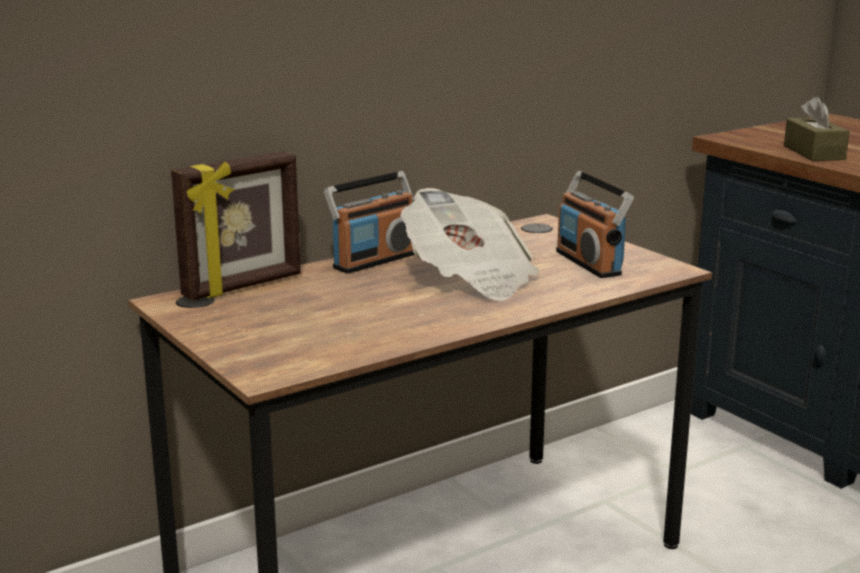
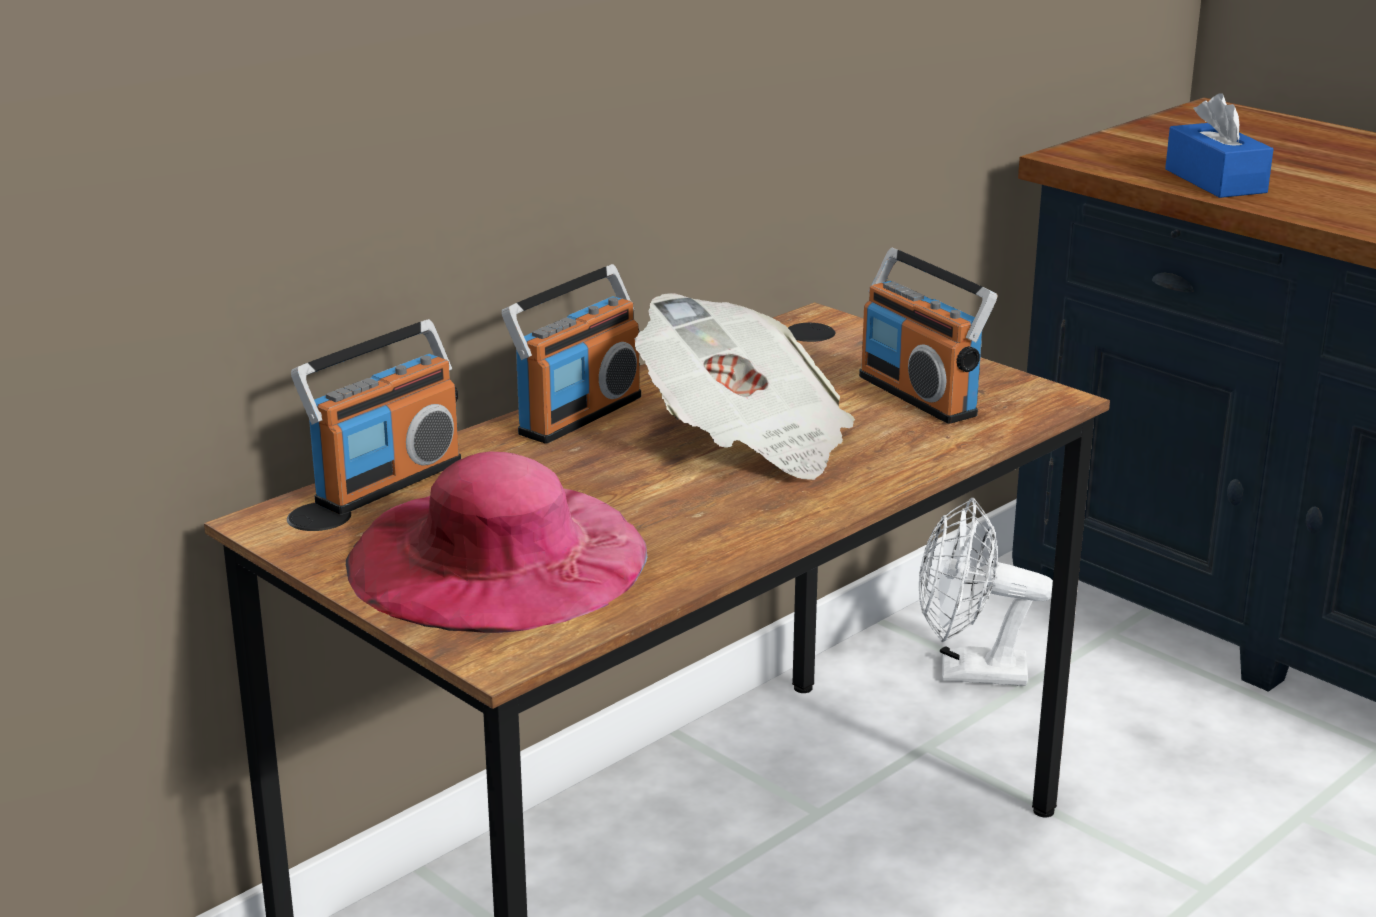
camera: 10 degrees left, 5 degrees up
picture frame [171,151,301,300] -> radio [291,319,461,514]
brown tissue box [784,96,850,161] -> blue tissue box [1165,93,1273,198]
none -> pink hat [346,451,647,633]
none -> white fan [919,498,1053,686]

